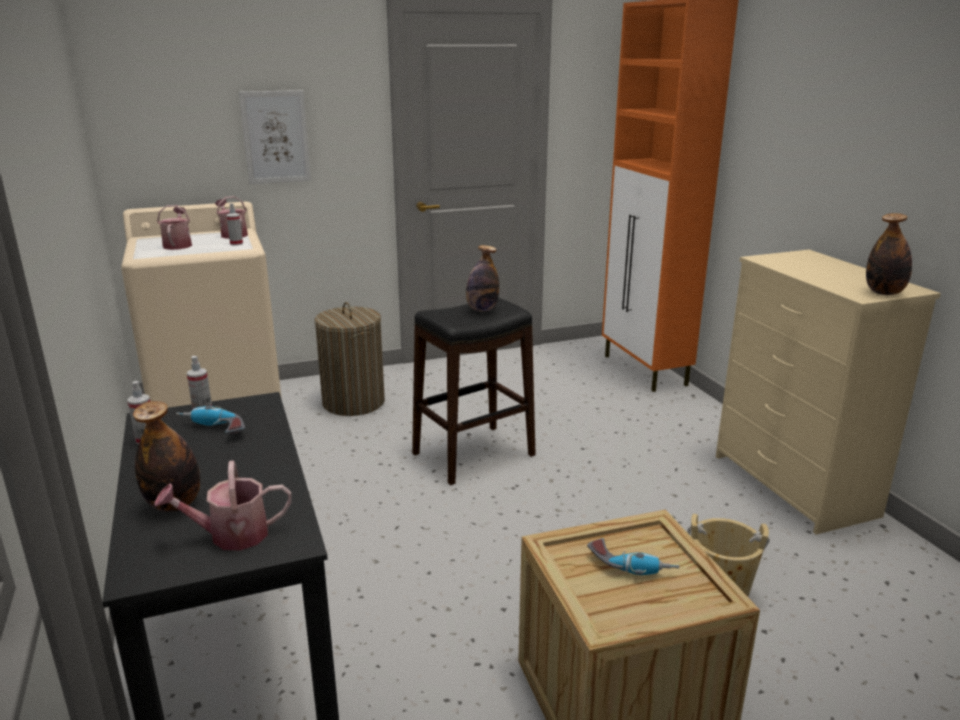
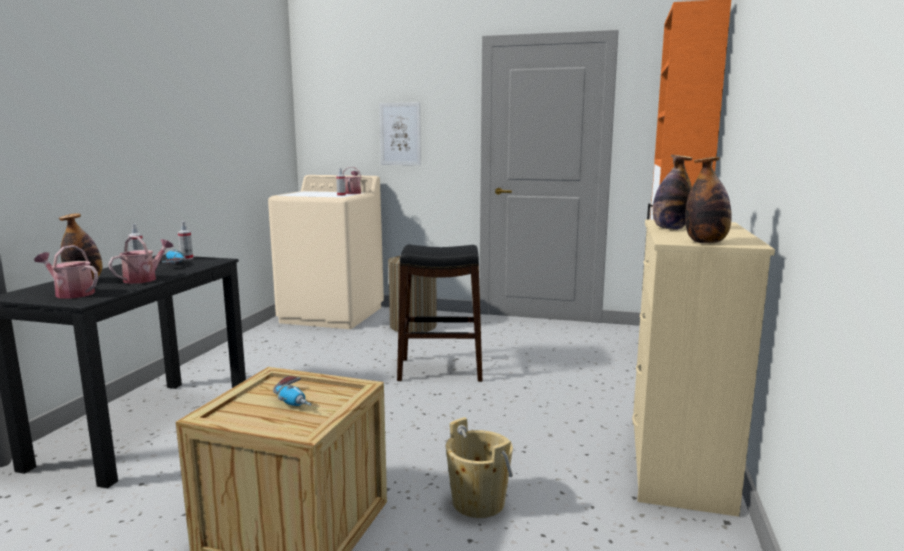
camera: 35 degrees right, 10 degrees down
watering can [157,205,192,250] -> watering can moved to [108,236,174,284]
bottle [466,245,499,312] -> bottle moved to [653,155,692,230]

